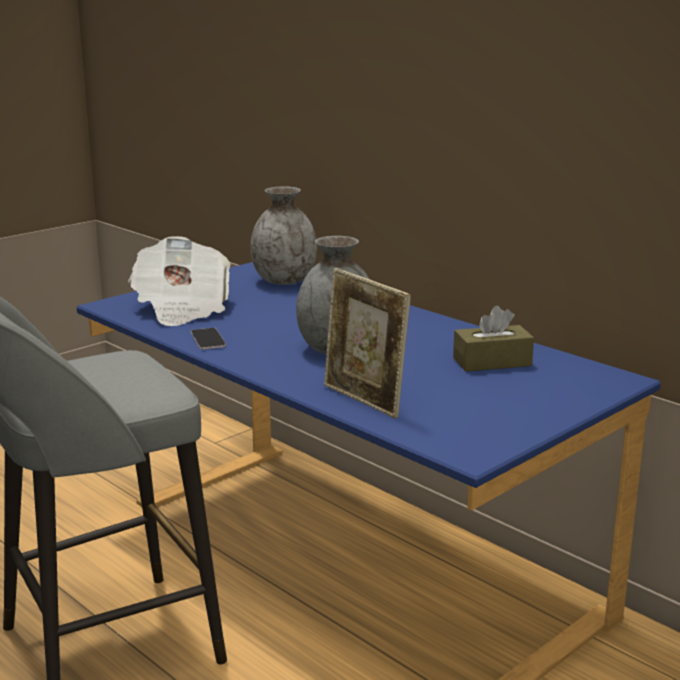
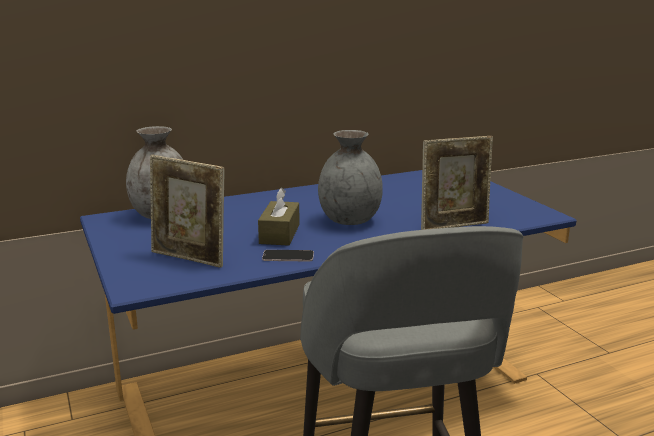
camera: 70 degrees left, 0 degrees up
newspaper [128,236,231,326] -> picture frame [150,155,225,268]
brown tissue box [453,306,534,372] -> brown tissue box moved to [258,188,300,246]

